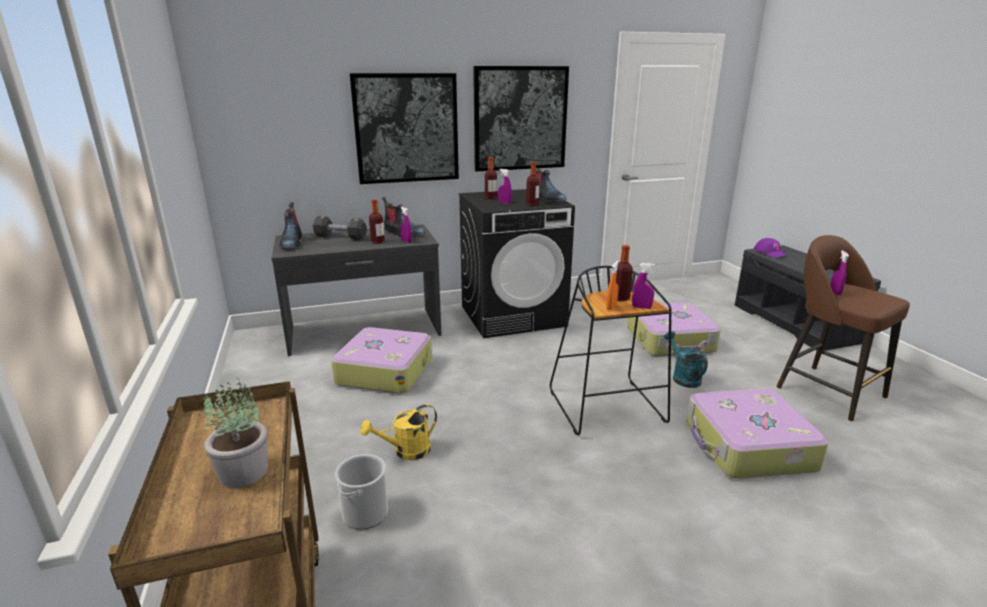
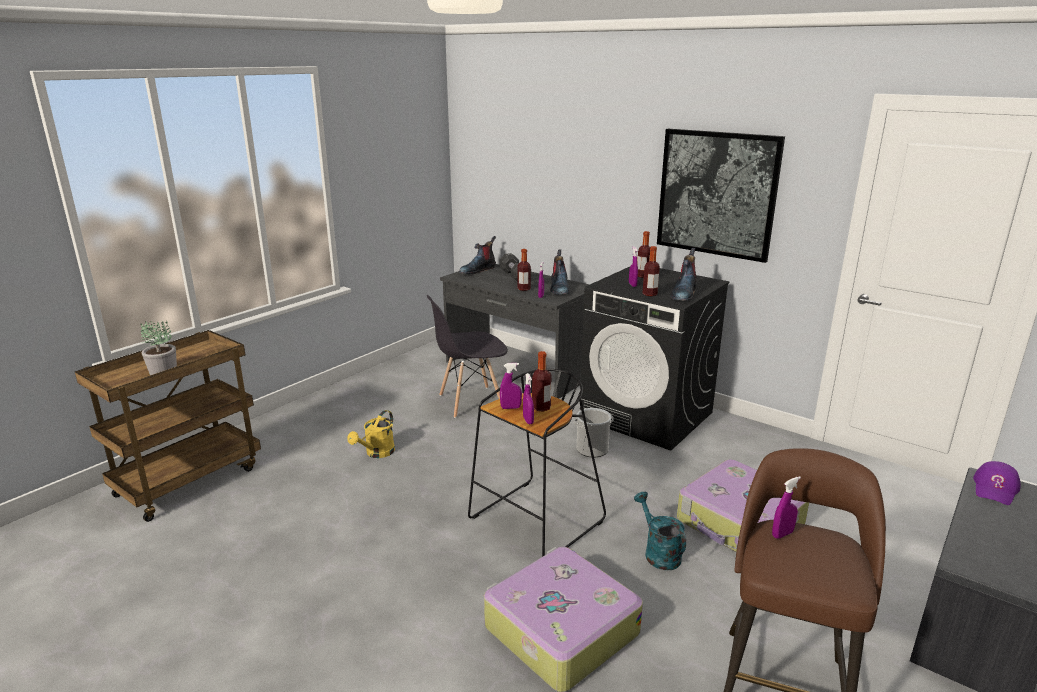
camera: 55 degrees right, 0 degrees up
suitcase [331,327,432,394] -> grey chair [427,295,508,418]
bucket [335,454,388,529] -> bucket moved to [574,408,614,458]
picture [350,73,459,184] -> none
yellow watering can [360,404,437,460] -> yellow watering can turned 90 degrees counterclockwise [347,410,395,458]
orange spray bottle [606,261,619,310] -> purple spray bottle [500,363,522,409]
turquoise watering can [664,331,708,388] -> turquoise watering can turned 60 degrees counterclockwise [634,492,686,570]

